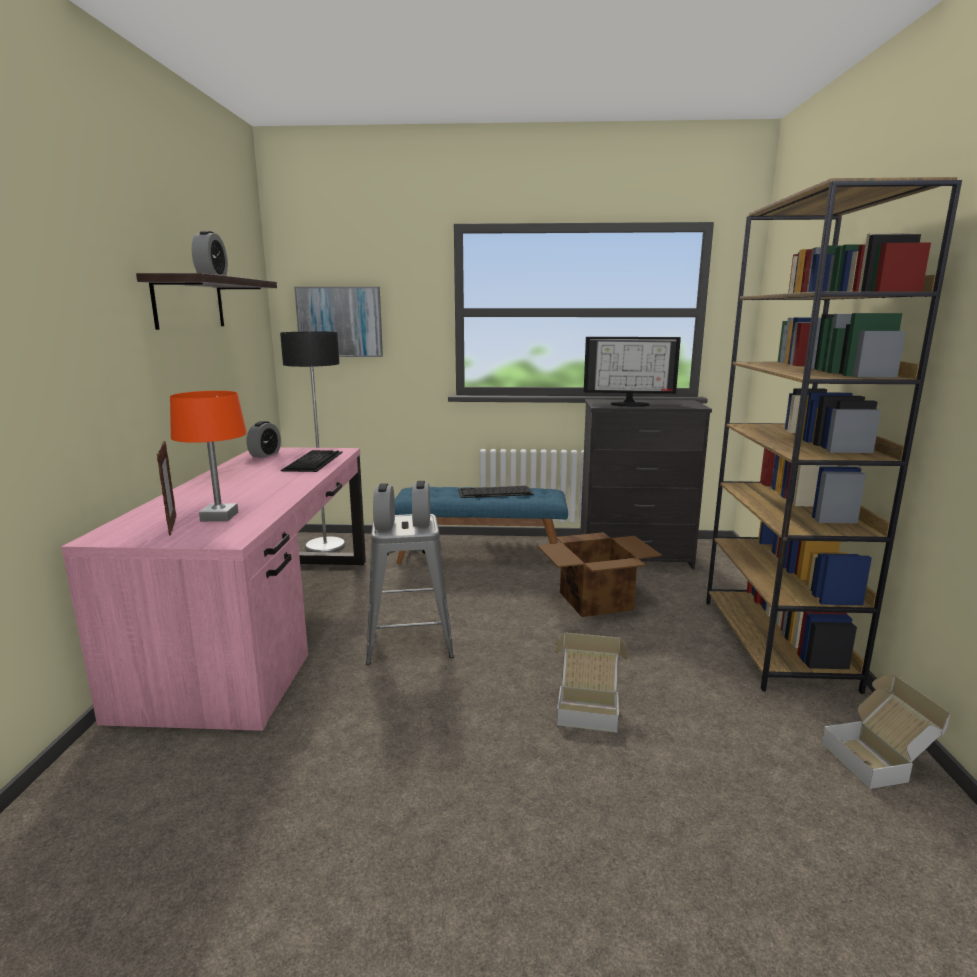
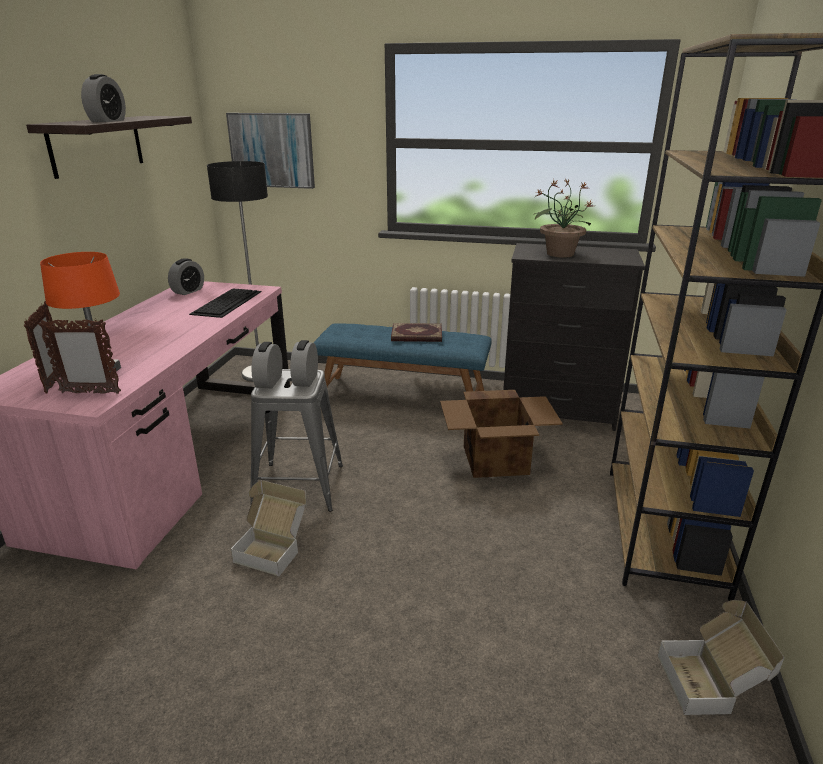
camera: 10 degrees right, 10 degrees up
keyboard [458,486,534,498] -> book [391,323,442,342]
cardboard box [555,633,628,733] -> cardboard box moved to [231,480,307,576]
monitor [584,337,681,407] -> potted plant [535,178,592,258]
none -> picture frame [38,319,121,394]

